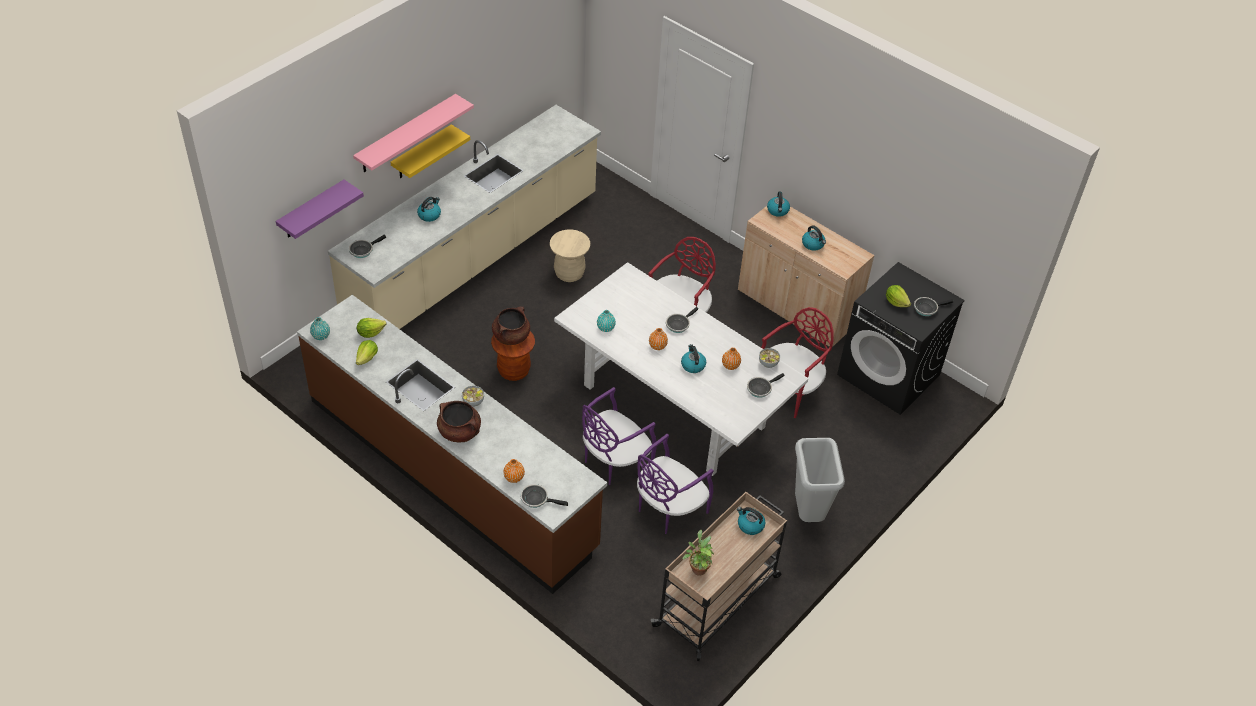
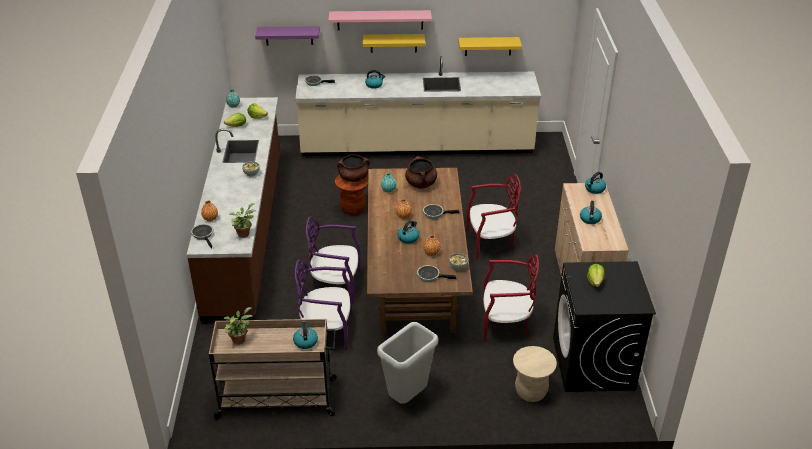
camera: 50 degrees right, 10 degrees down
brown cooking pot [437,401,481,443] -> brown cooking pot moved to [405,156,437,189]
beige stool [550,229,590,282] -> beige stool moved to [513,346,557,402]
white dining table [554,262,808,476] -> brown dining table [367,168,473,334]
frying pan [914,297,954,316] -> none
none -> potted plant [229,203,256,238]
none -> yellow shelf [458,37,522,56]

